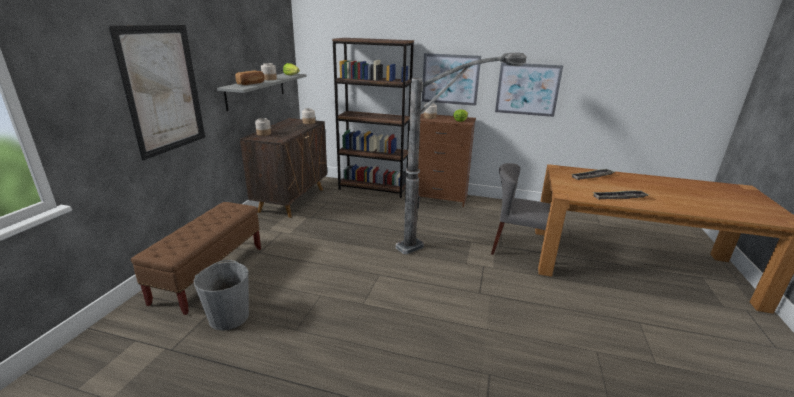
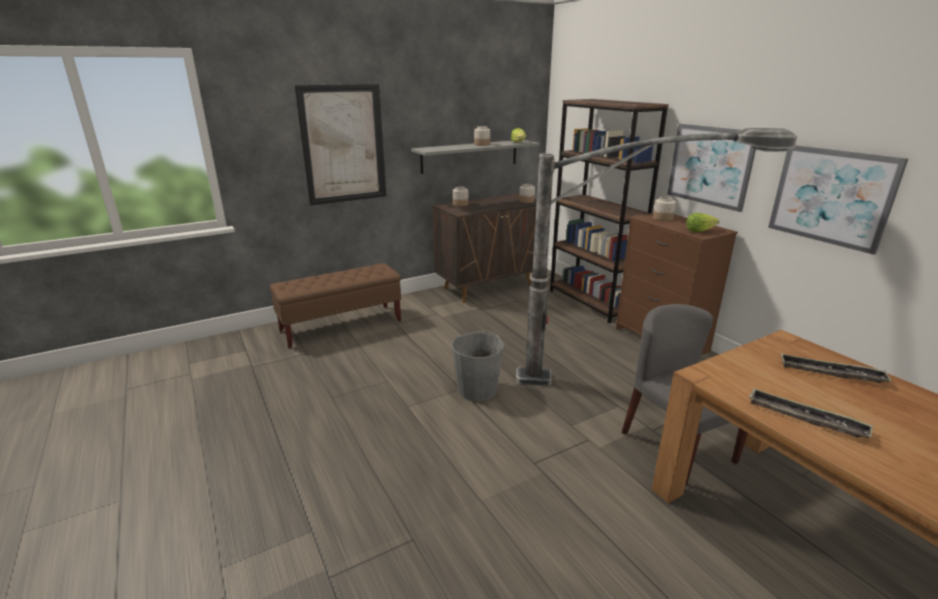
camera: 45 degrees right, 0 degrees up
grey bucket [194,260,249,331] -> grey bucket moved to [452,331,504,401]
bread [236,71,264,85] -> none

